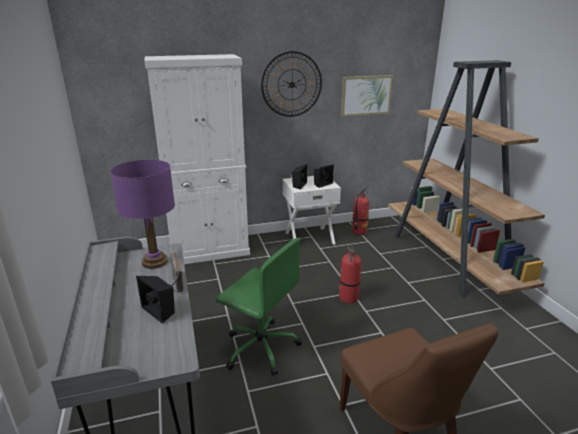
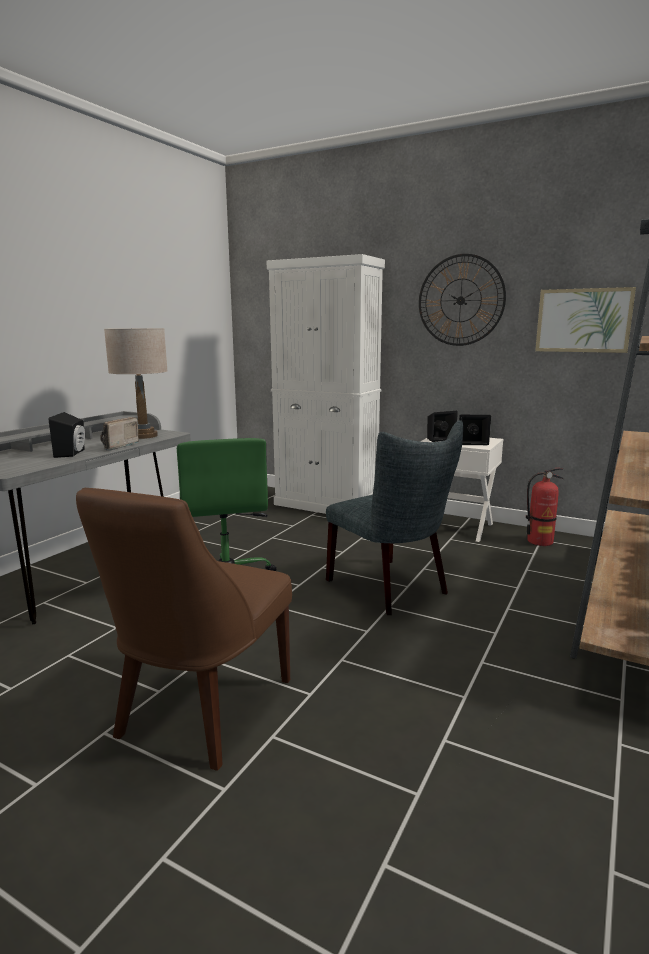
camera: 45 degrees right, 10 degrees down
purple table lamp [110,159,175,269] -> beige table lamp [104,328,168,439]
fire extinguisher [339,245,361,303] -> grey chair [326,420,463,615]

